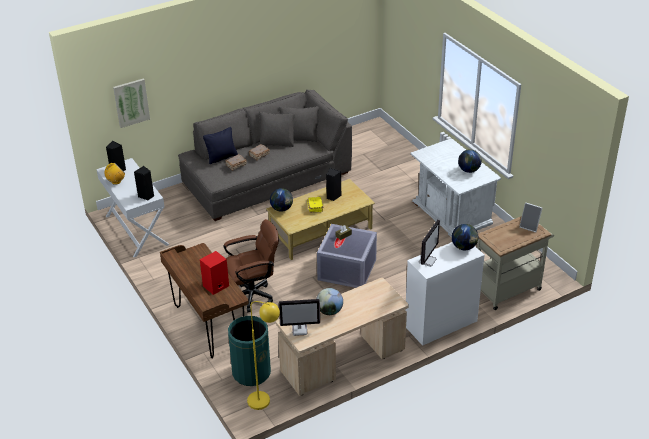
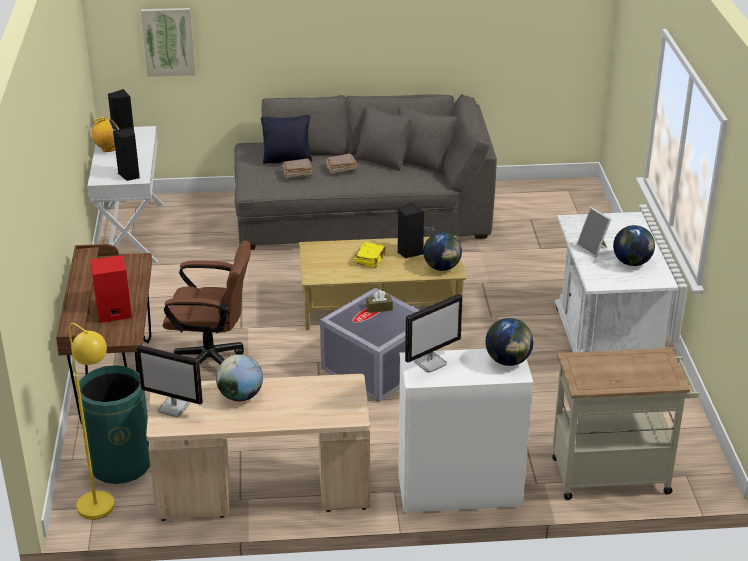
camera: 25 degrees right, 5 degrees down
globe [270,188,293,212] -> globe moved to [423,232,462,271]
picture frame [519,202,542,232] -> picture frame moved to [576,207,611,257]

